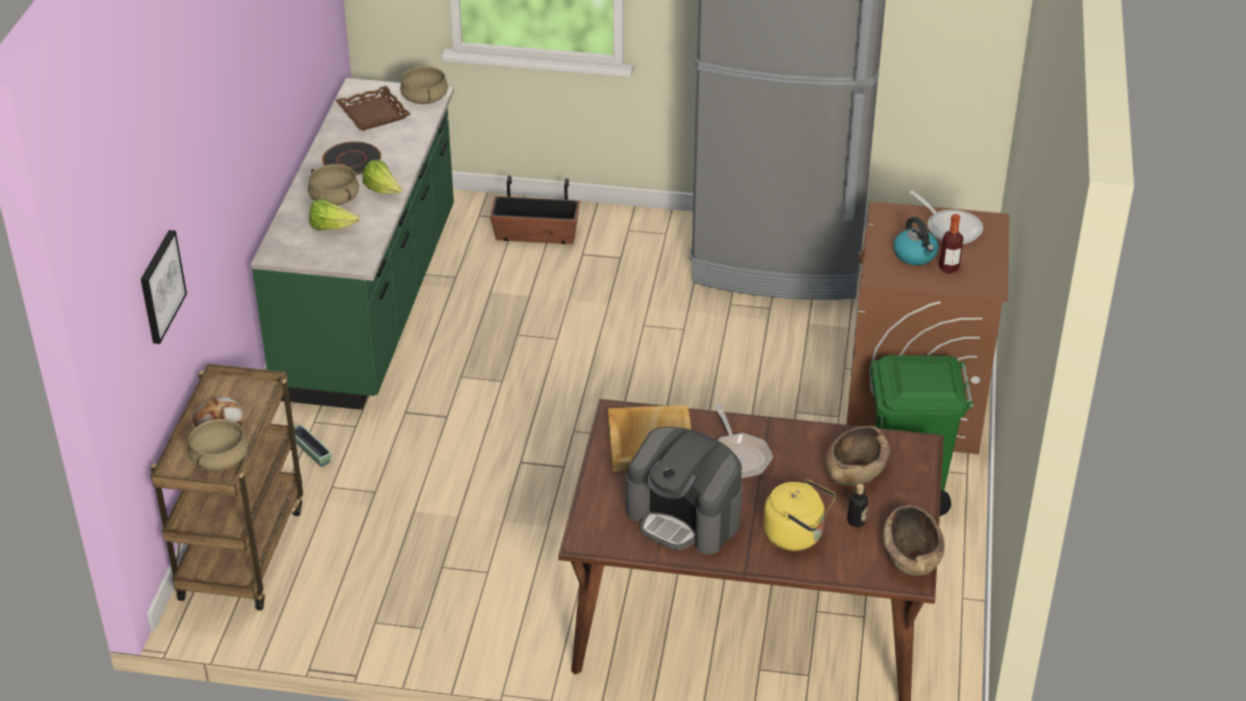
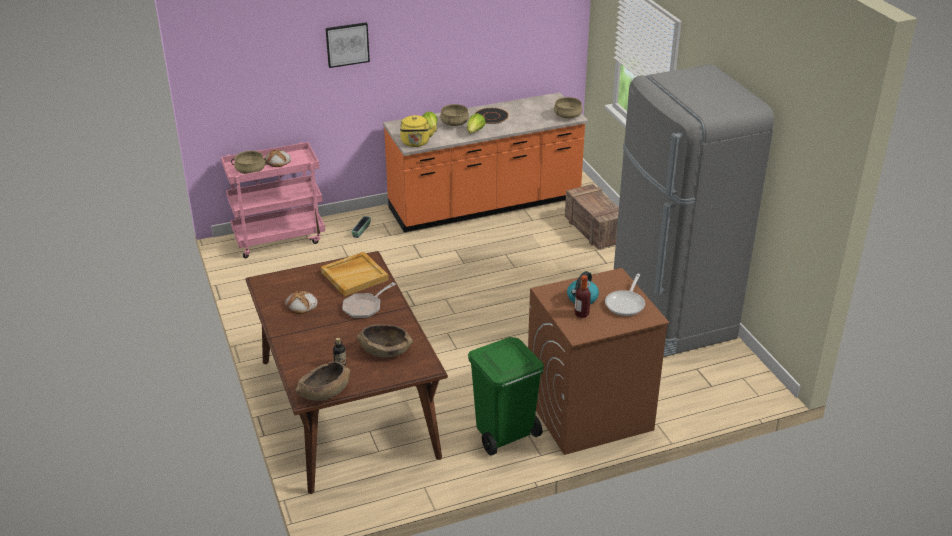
camera: 60 degrees right, 5 degrees down
picture [141,230,187,344] -> picture moved to [325,22,370,68]
brown cart [151,364,303,610] -> pink cart [221,142,325,258]
green counter [251,78,454,410] -> orange counter [383,92,588,232]
brown tray [336,86,411,131] -> none
planter [490,175,580,244] -> crate [565,184,619,249]
coffee machine [626,427,742,554] -> bread [285,291,318,314]
yellow kettle [763,479,836,551] -> yellow kettle moved to [400,115,436,147]

